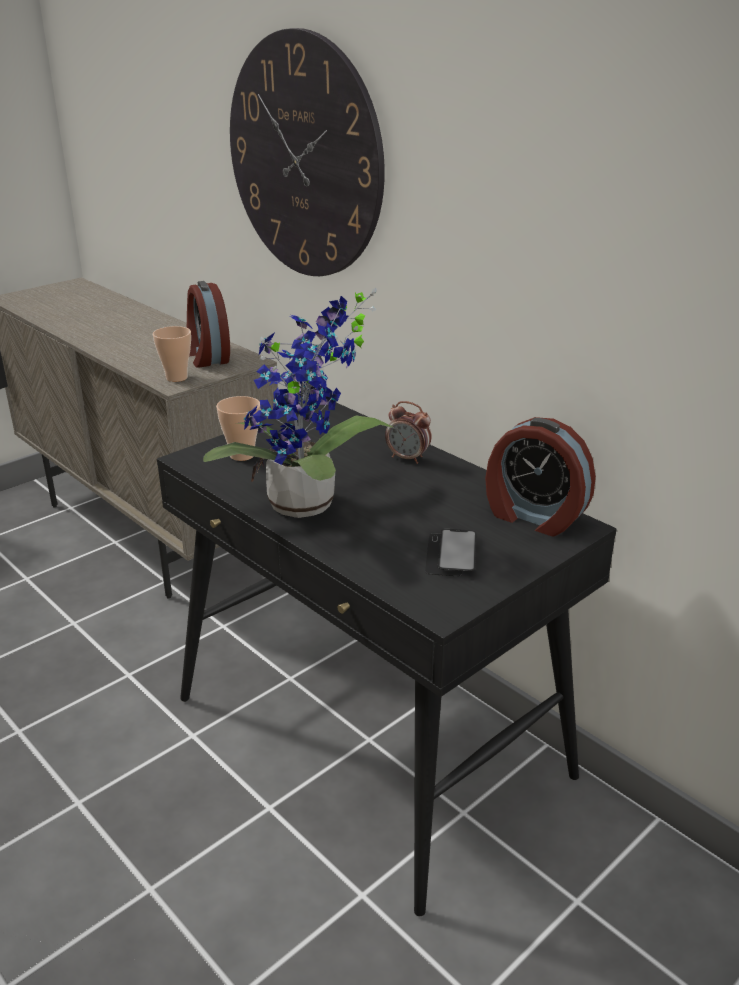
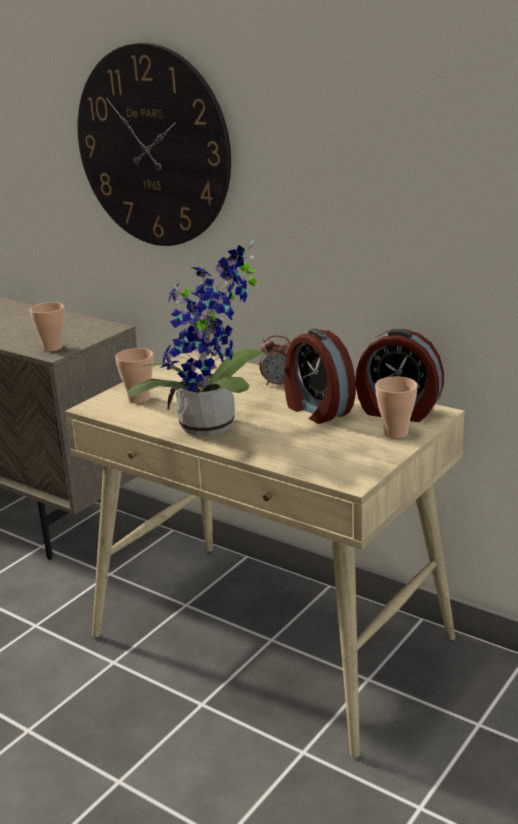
camera: 10 degrees left, 5 degrees down
black desk [157,403,617,916] -> beige desk [65,351,464,758]
alarm clock [187,281,230,368] -> alarm clock moved to [284,329,356,424]
phone [425,529,476,576] -> none
none -> cup [375,376,418,438]

